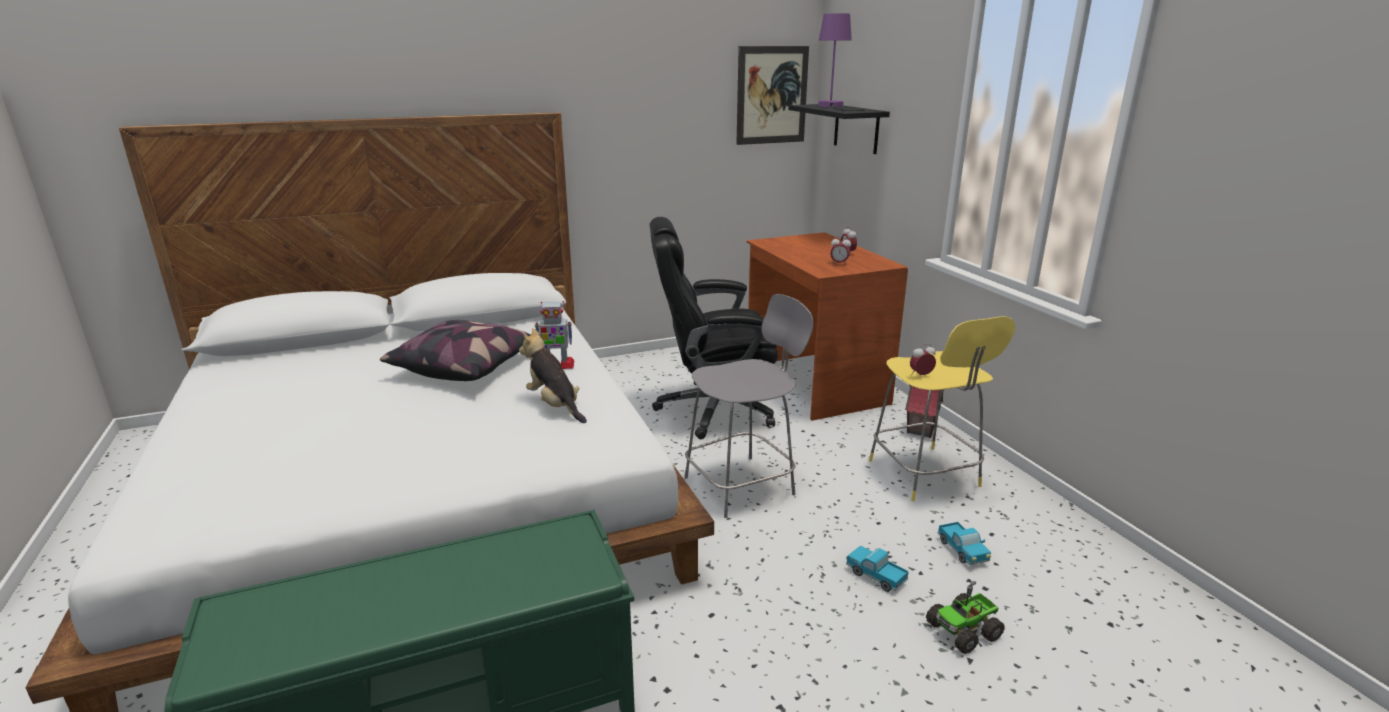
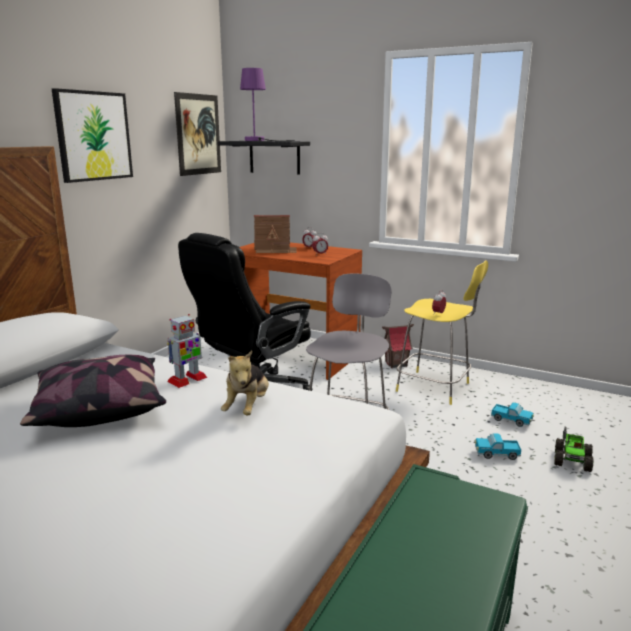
camera: 40 degrees left, 5 degrees down
plush toy [519,328,587,423] -> plush toy turned 90 degrees counterclockwise [221,351,269,416]
none -> picture [52,88,133,183]
none -> toy house [254,215,297,254]

